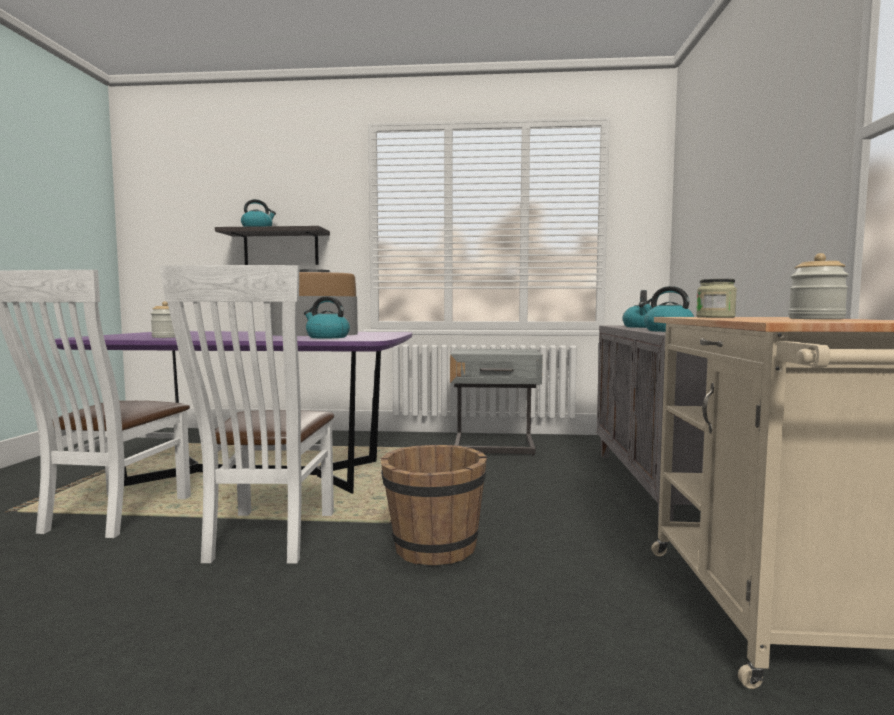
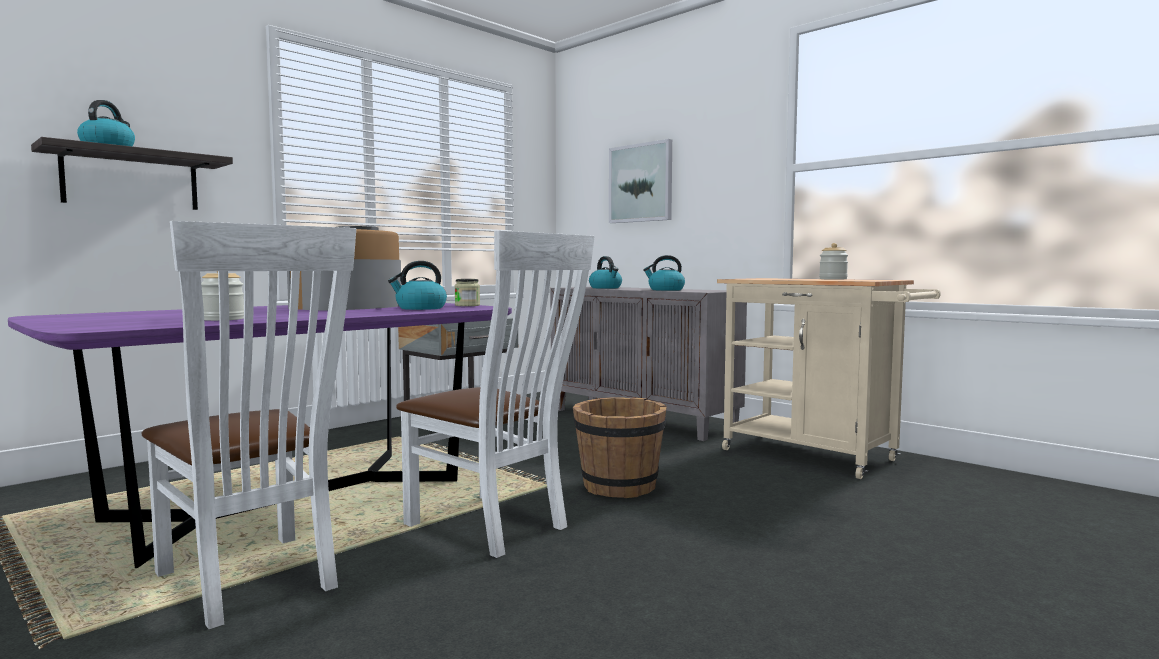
camera: 50 degrees left, 0 degrees up
jar [696,279,737,318] -> jar moved to [455,279,480,306]
none -> picture [609,139,672,223]

